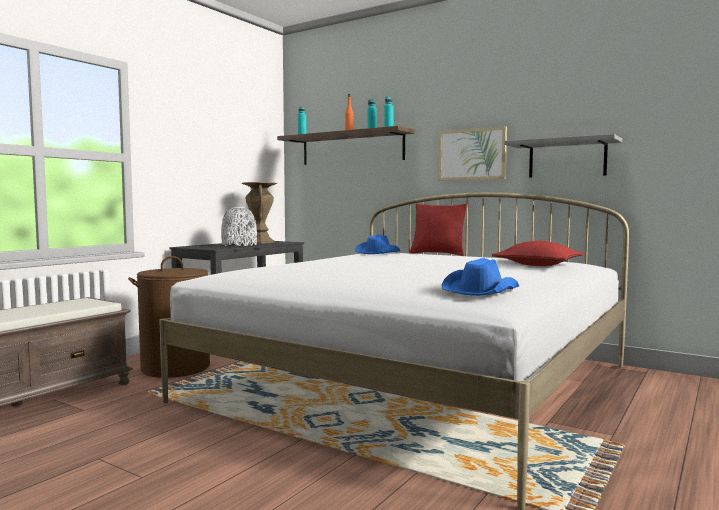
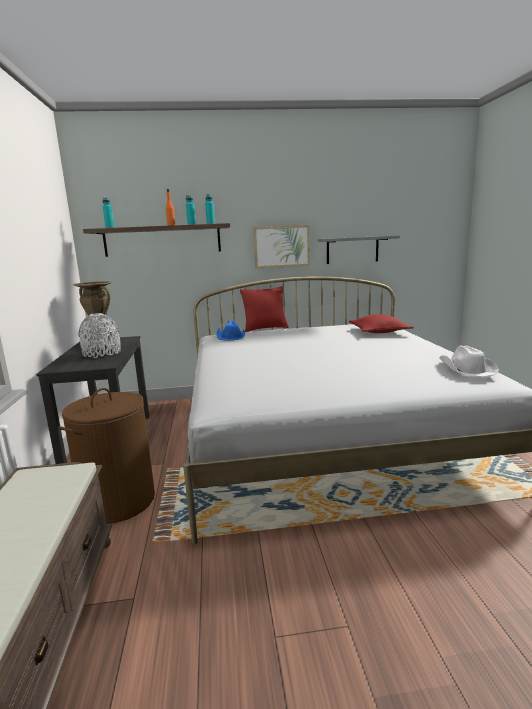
camera: 40 degrees left, 10 degrees up
blue hat [442,258,519,296] -> white hat [439,345,499,377]

